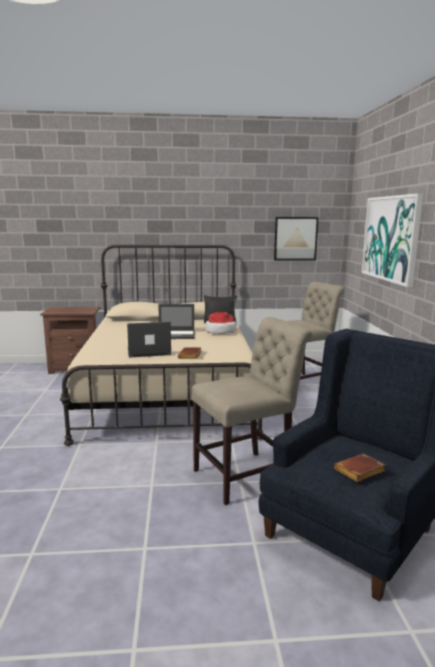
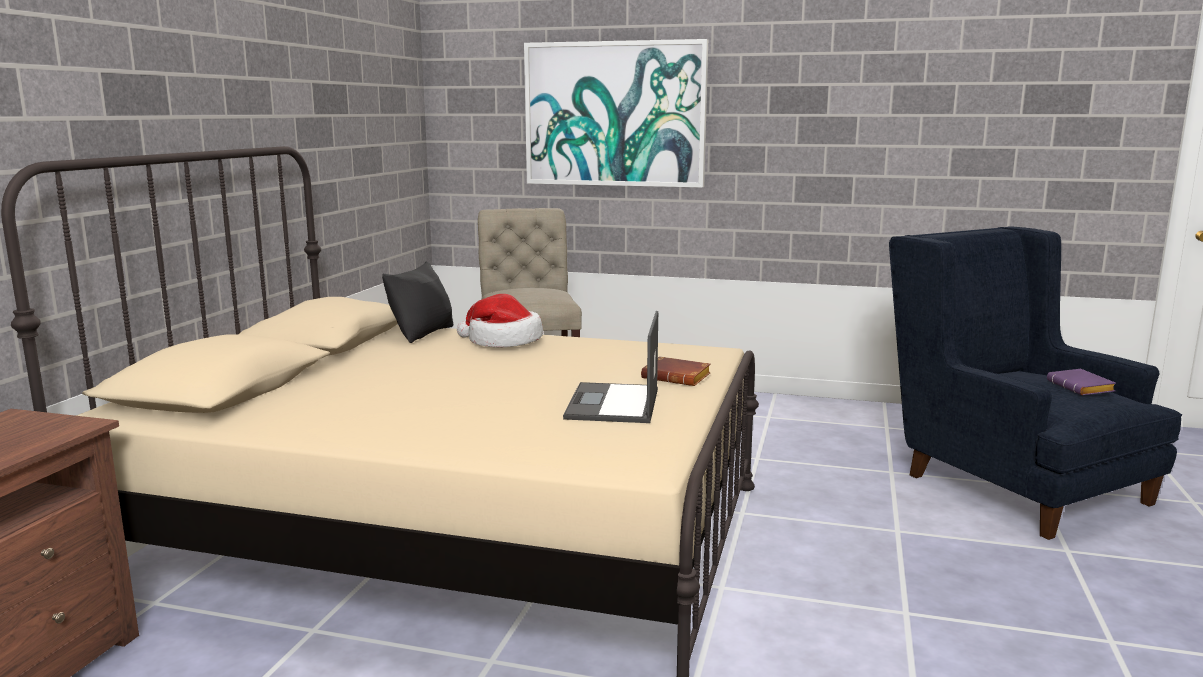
camera: 70 degrees left, 0 degrees up
laptop [158,304,195,339] -> none
beige chair [192,317,312,505] -> none
picture [274,217,318,260] -> none
brown book [334,454,385,482] -> purple book [1047,369,1116,395]

